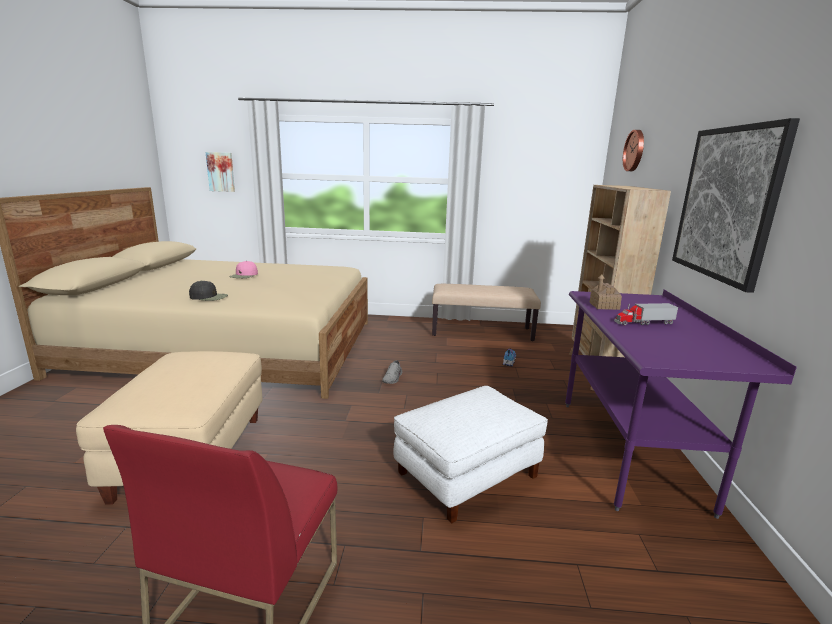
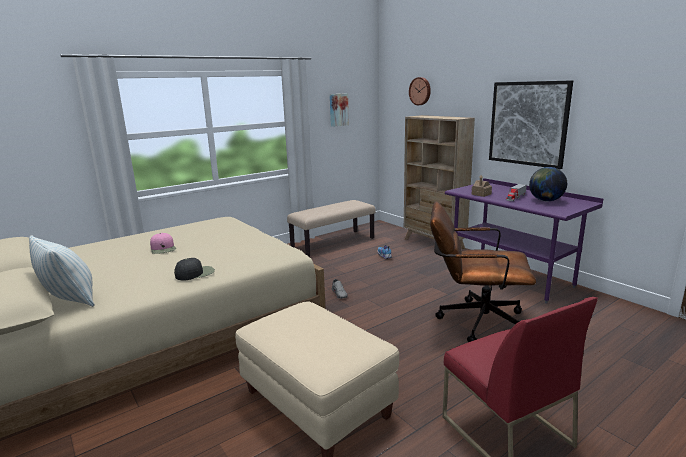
camera: 40 degrees left, 0 degrees up
picture [206,152,235,192] -> picture moved to [330,93,349,127]
white ottoman [394,386,548,523] -> brown office chair [430,201,536,342]
none -> pillow [29,235,95,307]
none -> globe [529,167,567,201]

